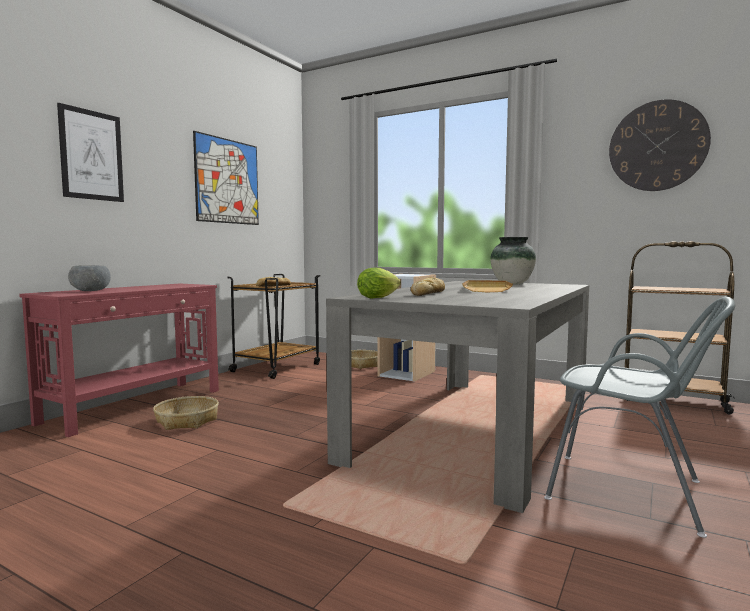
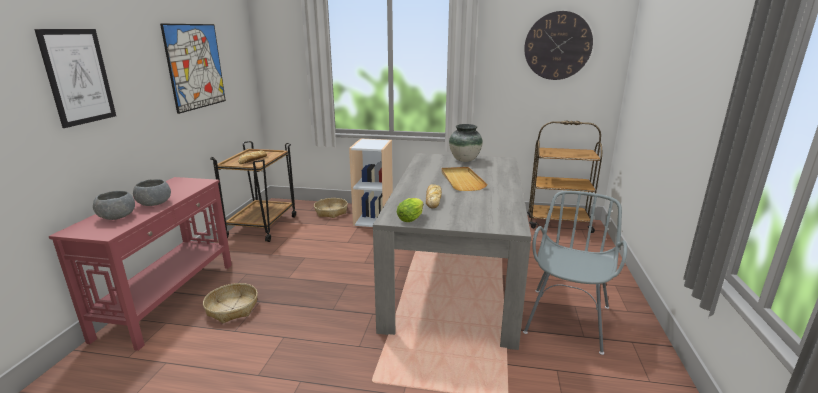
camera: 20 degrees left, 15 degrees up
grey chair [544,296,735,538] -> grey chair turned 75 degrees counterclockwise [523,191,627,355]
none -> grey bowl [133,179,171,206]

